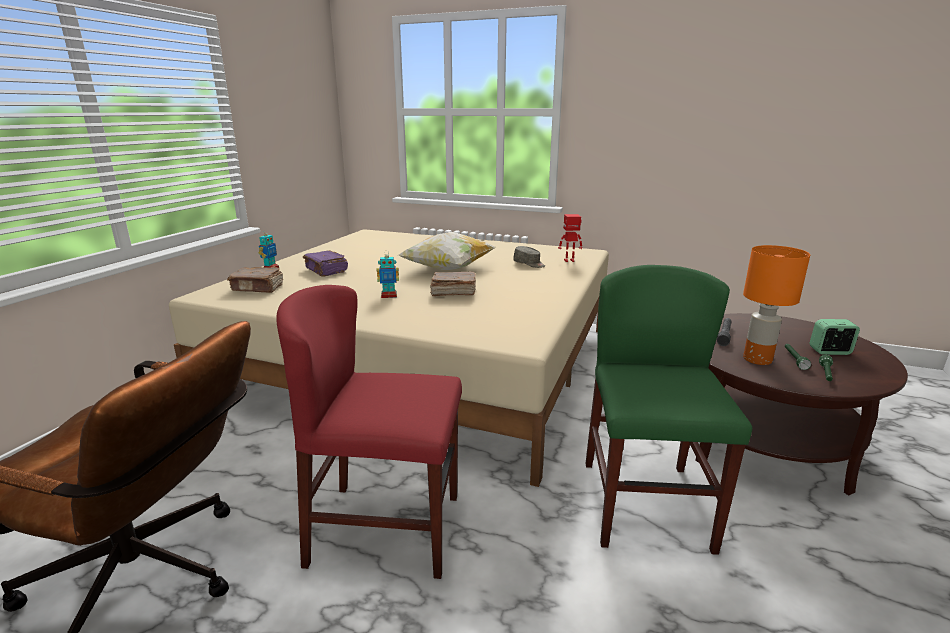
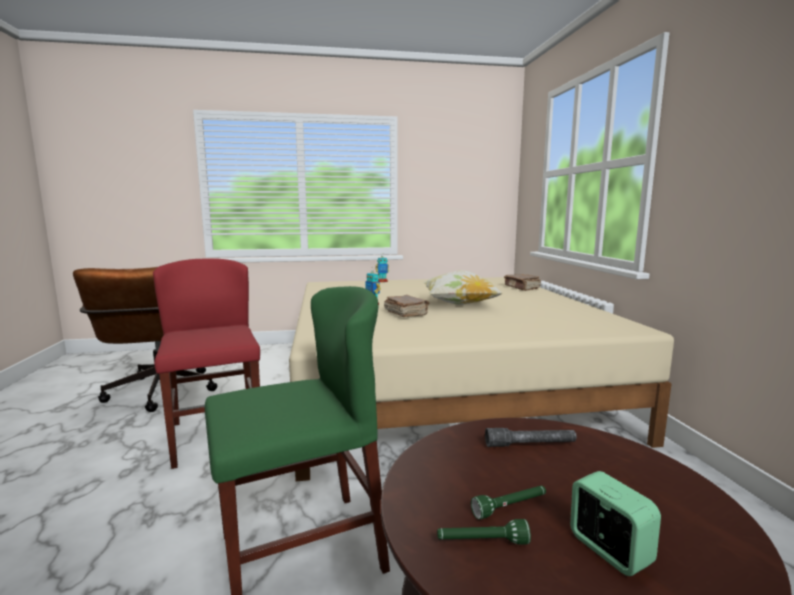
camera: 60 degrees right, 10 degrees down
brown book [227,267,283,293] -> brown book moved to [504,274,541,291]
purple book [303,250,348,277] -> none
grey cap [513,246,545,268] -> none
toy robot [558,214,582,262] -> none
orange table lamp [743,245,810,365] -> none

